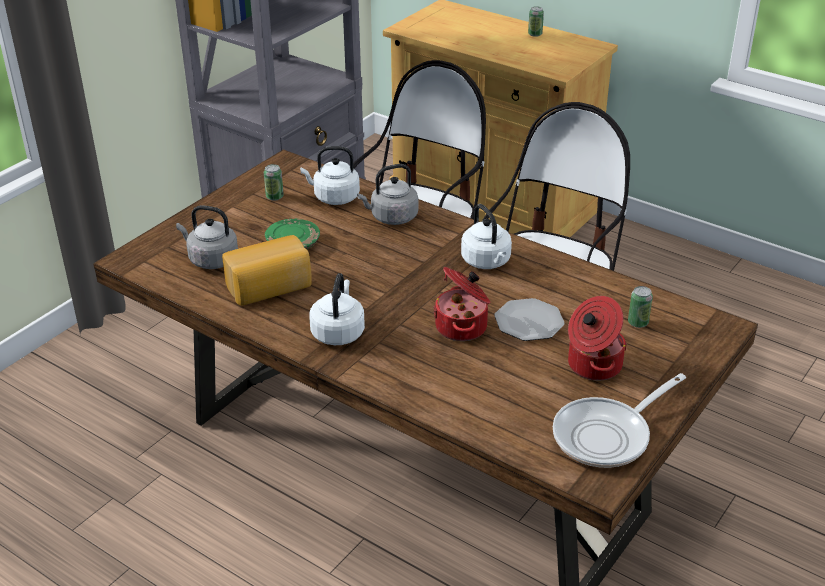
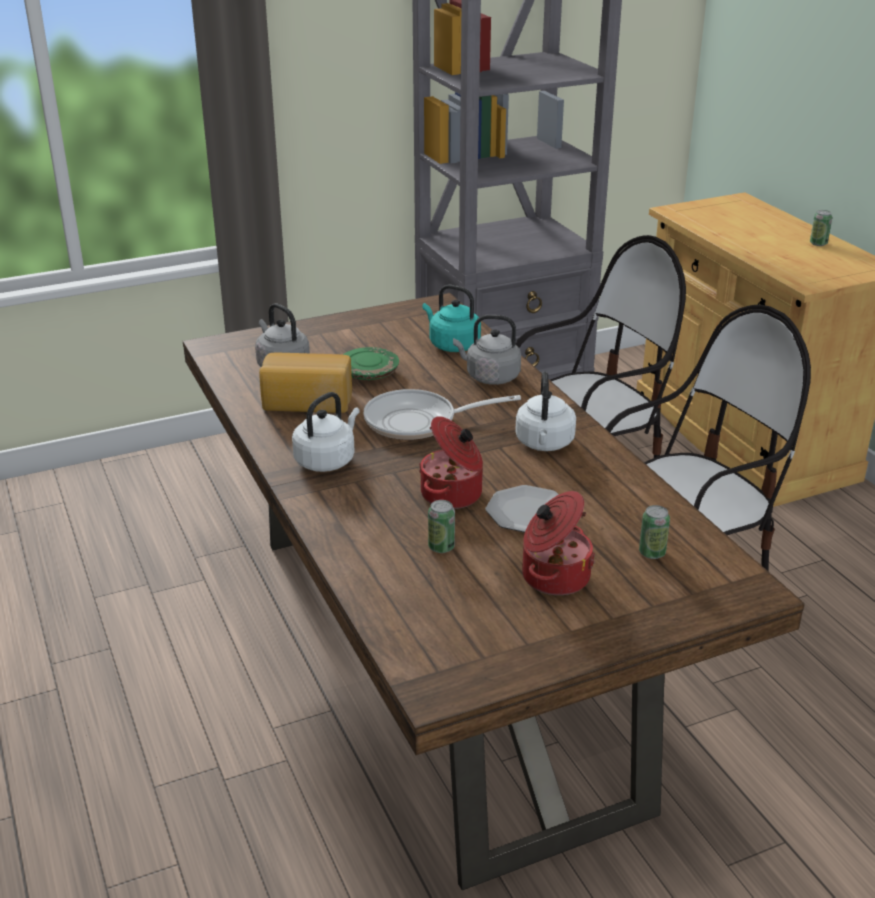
camera: 30 degrees right, 5 degrees down
can [264,164,284,201] -> can moved to [428,500,455,553]
white kettle [300,146,360,205] -> turquoise kettle [423,285,481,352]
frying pan [553,373,686,468] -> frying pan moved to [364,389,521,440]

